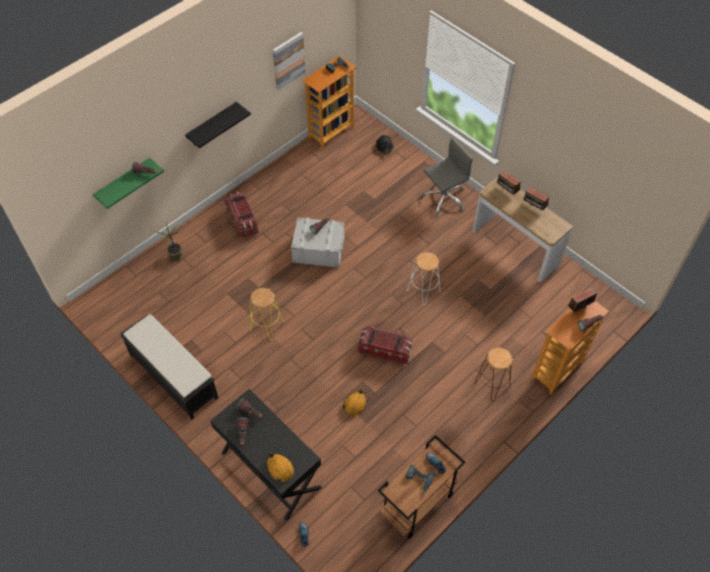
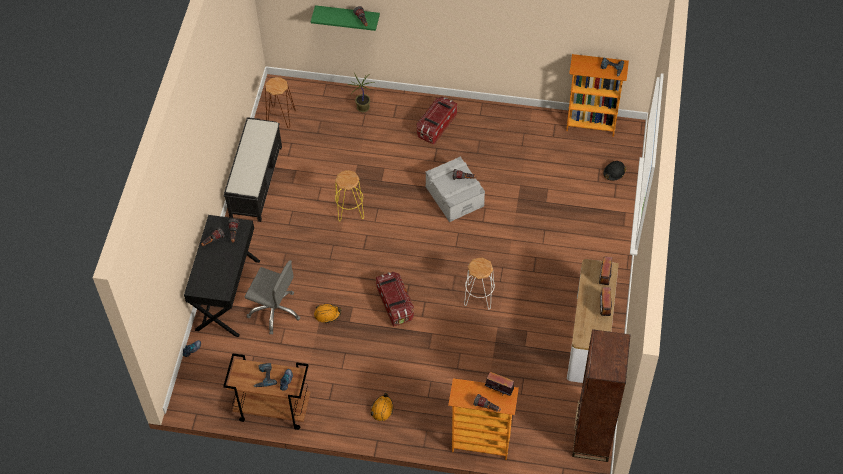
camera: 55 degrees right, 0 degrees up
black shelf [185,102,251,148] -> none
orange hard hat [267,452,294,482] -> orange hard hat moved to [371,393,394,421]
picture [273,32,306,90] -> none
grey office chair [420,137,473,216] -> grey office chair moved to [244,260,301,335]
brown stool [474,347,513,401] -> brown stool moved to [265,77,296,128]
none -> brown bookcase [572,329,630,462]

